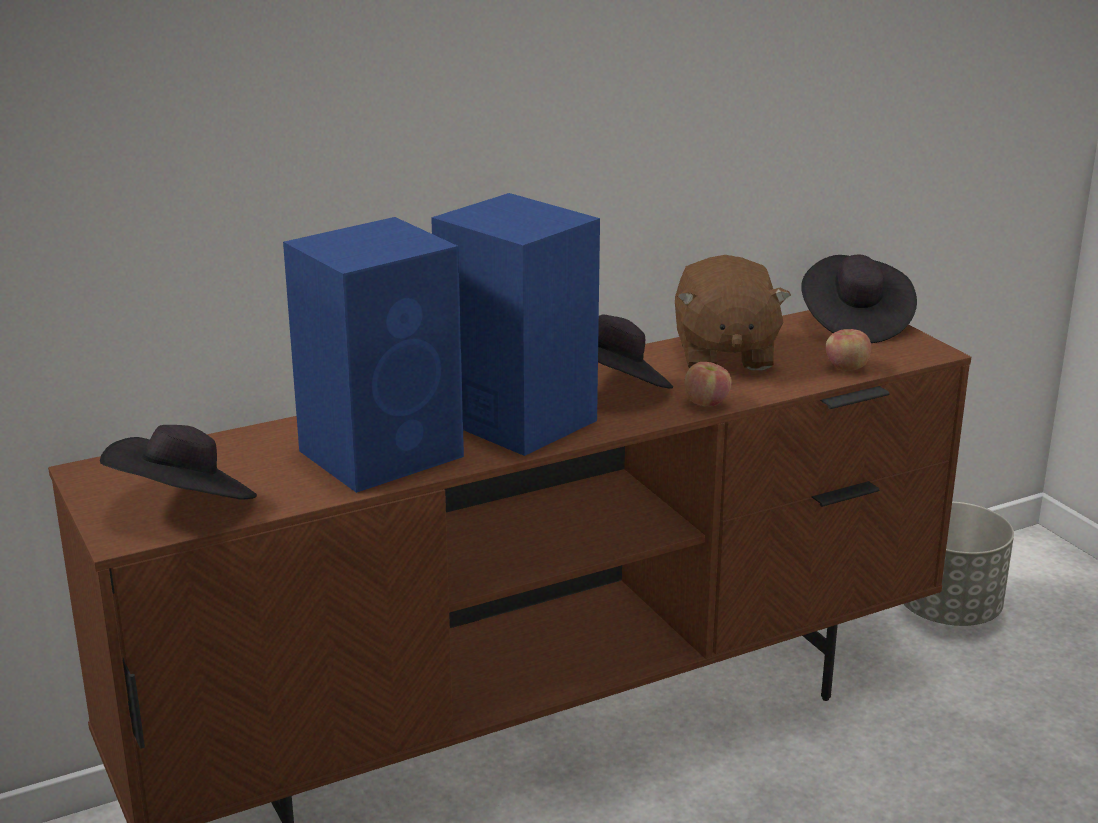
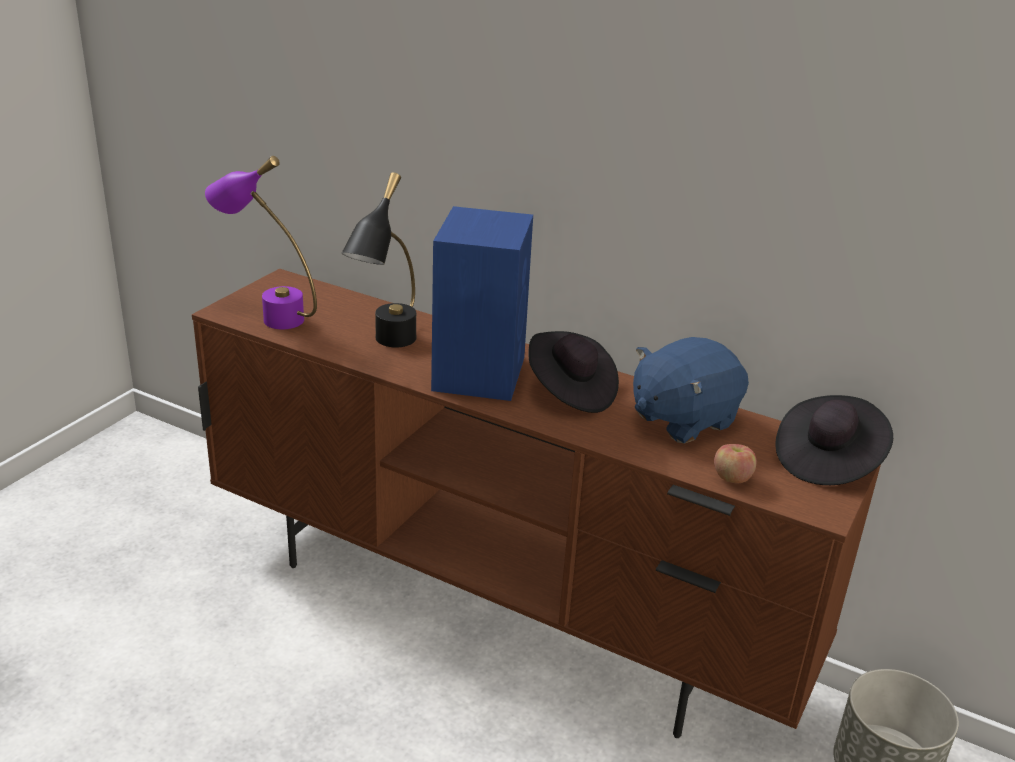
camera: 55 degrees right, 5 degrees up
black hat [100,425,257,499] -> purple table lamp [205,156,317,329]
blue speaker [283,217,464,493] -> black table lamp [341,172,417,347]
brown plush toy [675,255,791,370] -> blue plush toy [633,337,749,444]
apple [685,362,732,407] -> none

